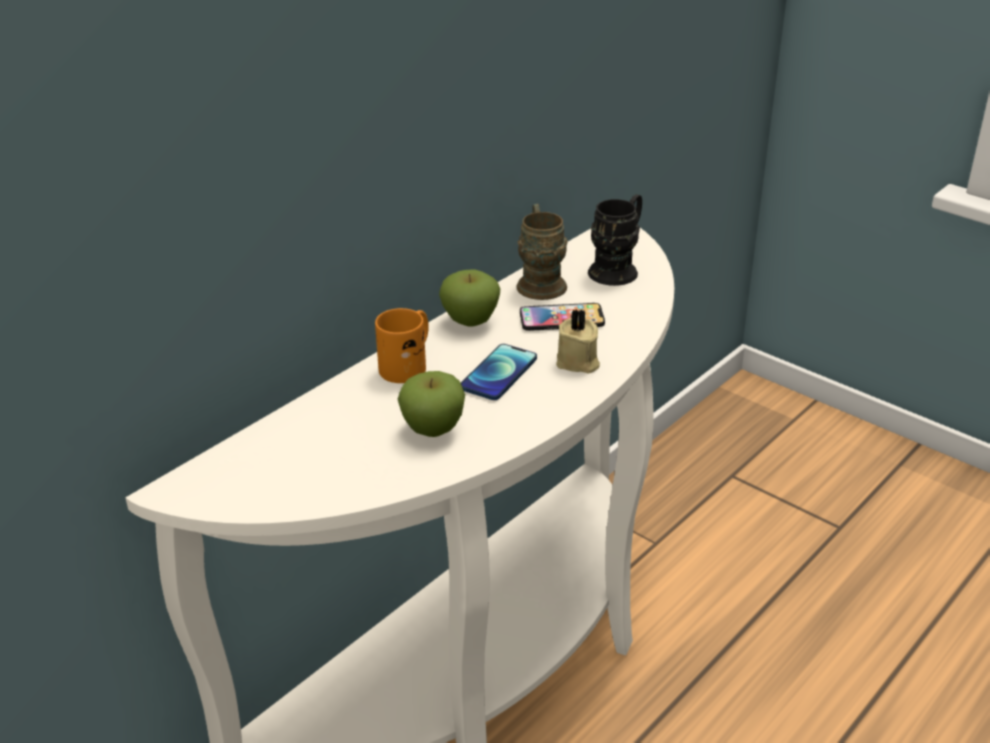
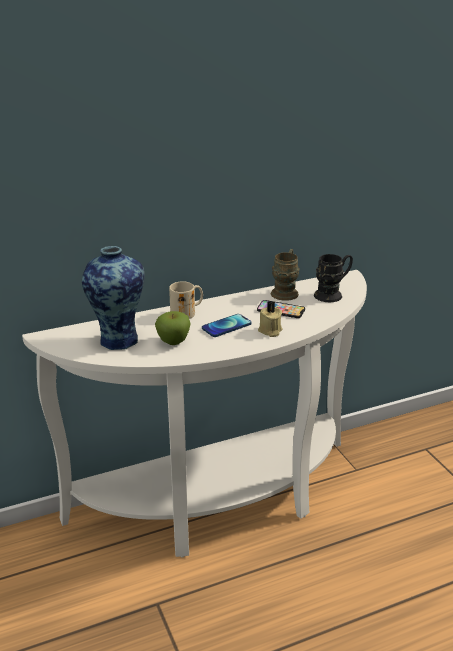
camera: 25 degrees right, 5 degrees down
orange mug [375,308,429,383] -> beige mug [169,281,203,319]
apple [439,270,500,327] -> none
none -> vase [82,246,145,350]

